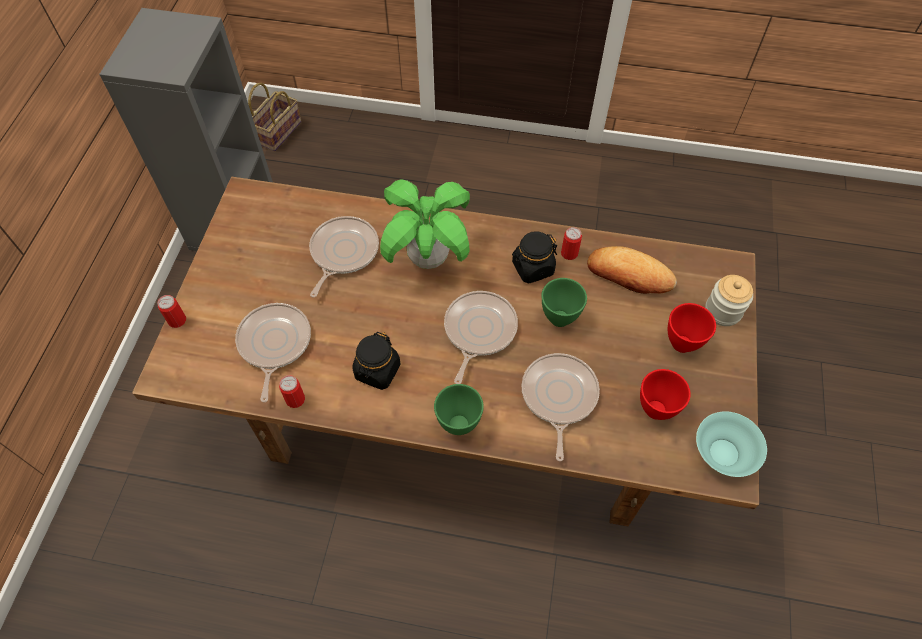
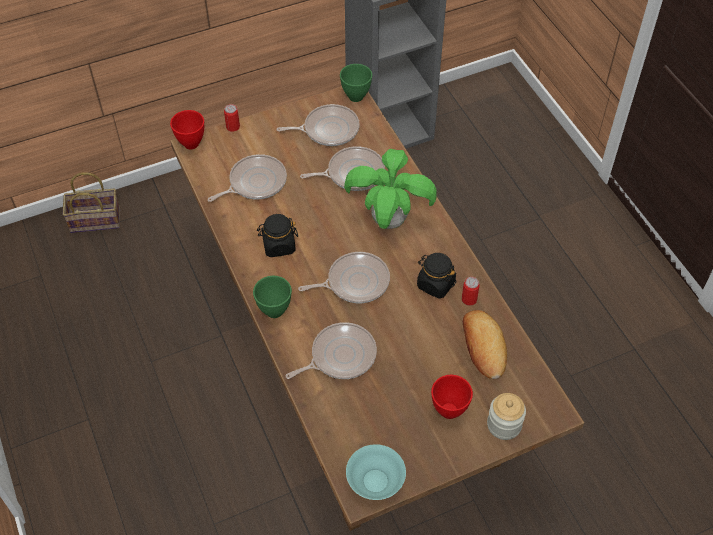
camera: 55 degrees right, 5 degrees down
basket [248,83,301,151] -> basket moved to [62,172,120,233]
can [279,375,305,408] -> none
green bowl [541,278,587,327] -> green bowl moved to [340,64,372,102]
red bowl [640,369,691,420] -> red bowl moved to [170,110,204,149]
none -> frying pan [276,104,360,146]

